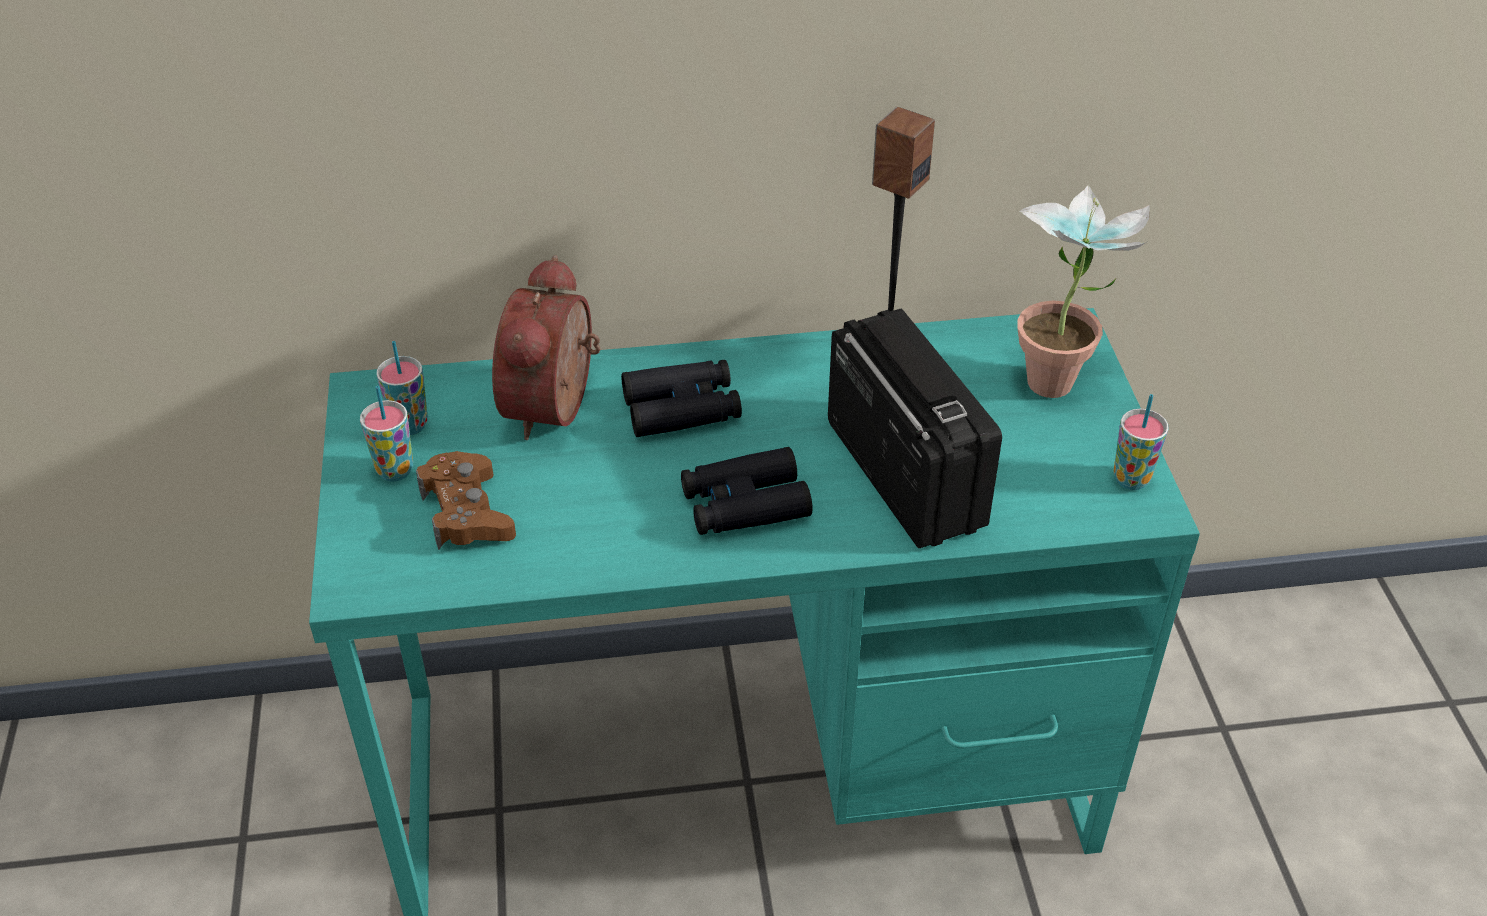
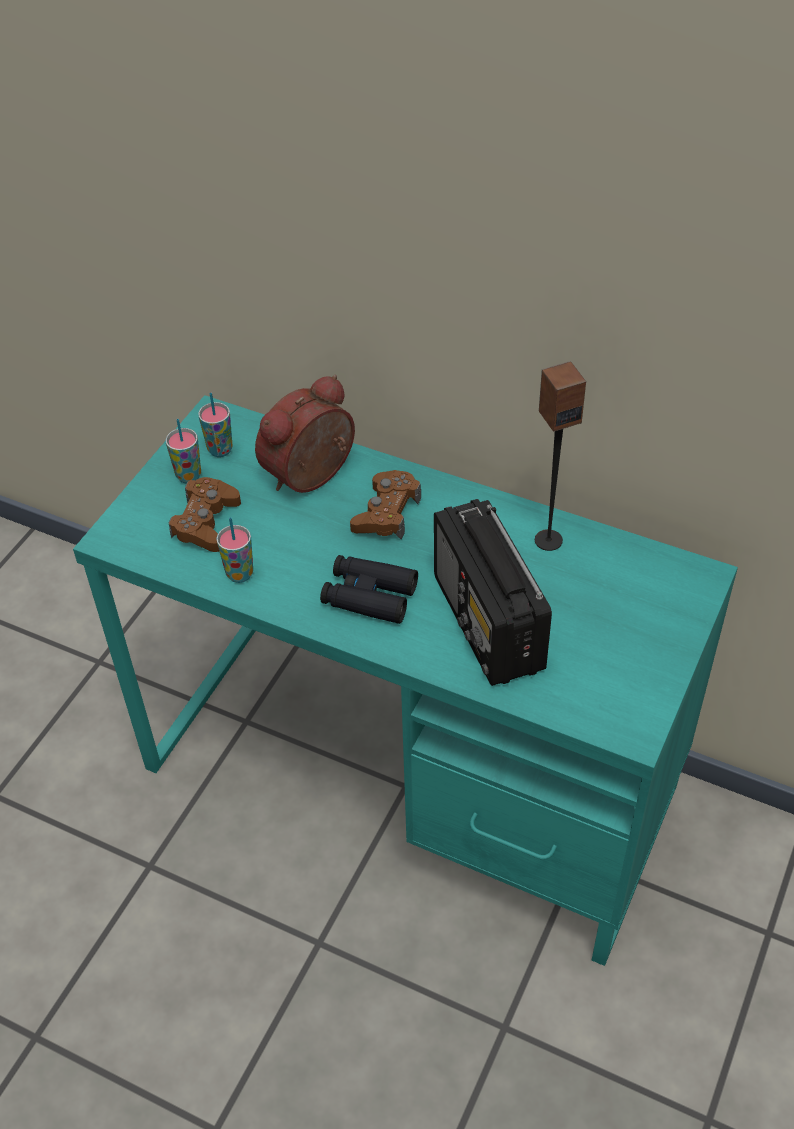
camera: 35 degrees right, 5 degrees up
black binoculars [621,360,742,437] -> brown game controller [350,470,421,539]
radio [828,309,1002,548] -> radio turned 150 degrees clockwise [434,499,552,686]
potted plant [1017,185,1150,398] -> none
cup [1114,394,1169,490] -> cup moved to [216,517,253,583]

